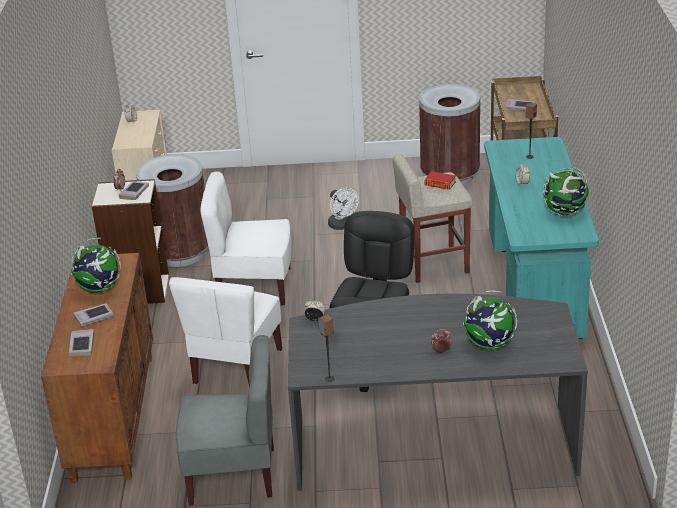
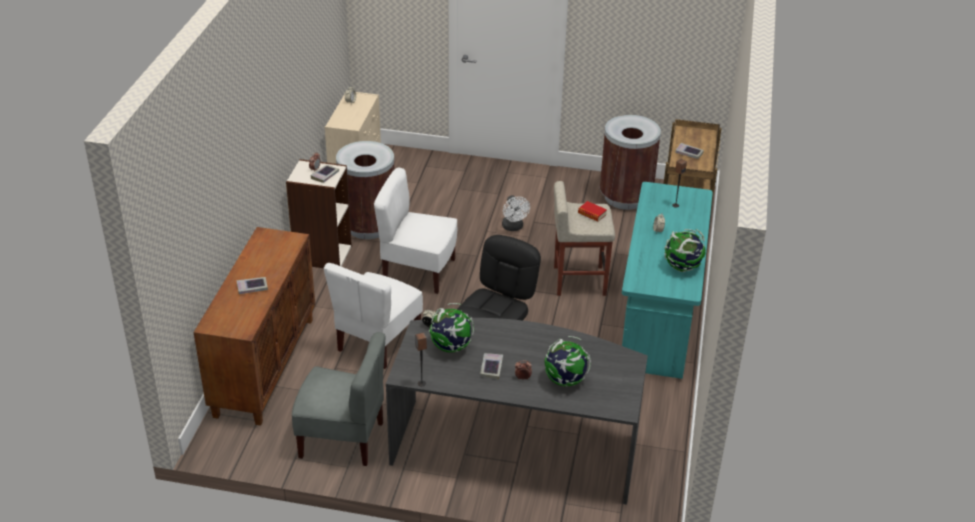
camera: 10 degrees right, 5 degrees up
book [69,329,94,356] -> book moved to [480,353,503,380]
globe [71,238,121,293] -> globe moved to [429,303,474,352]

